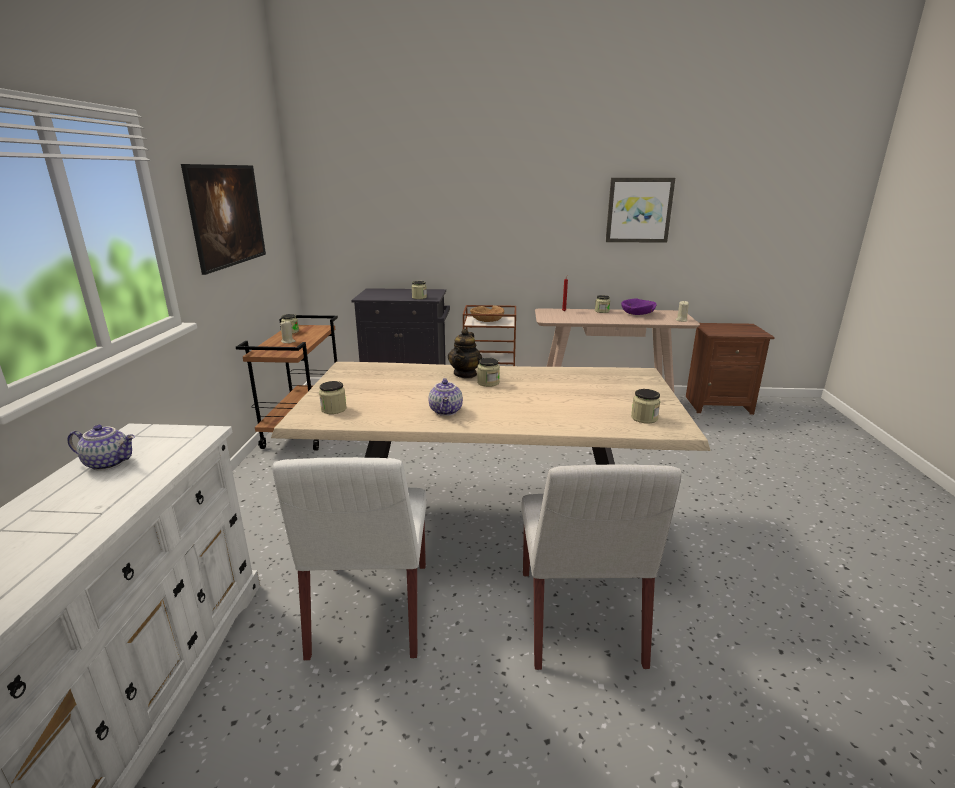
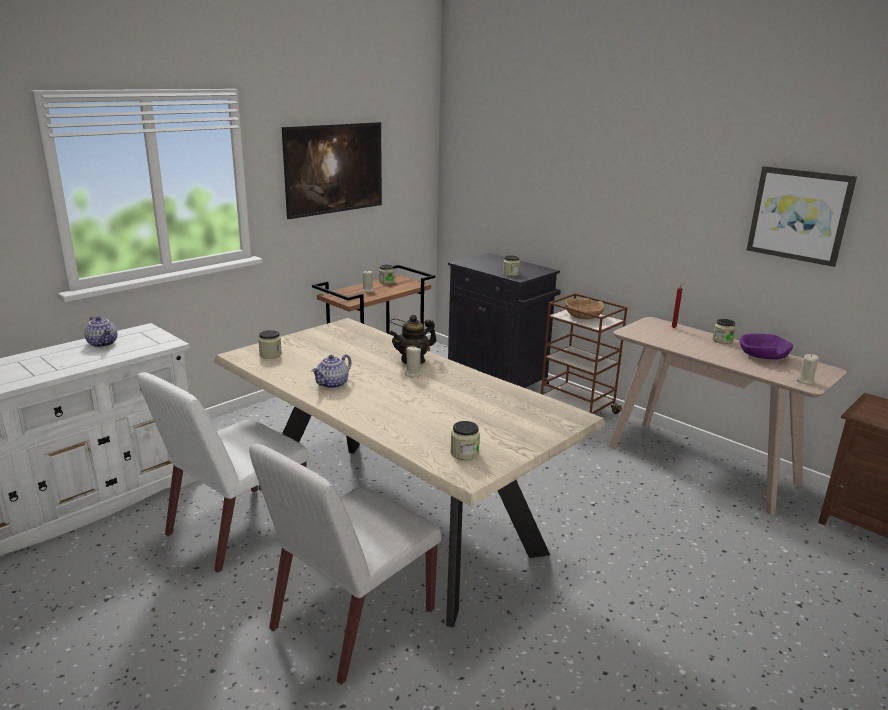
camera: 40 degrees right, 0 degrees up
jar [477,358,500,387] -> beige candle [405,347,423,378]

